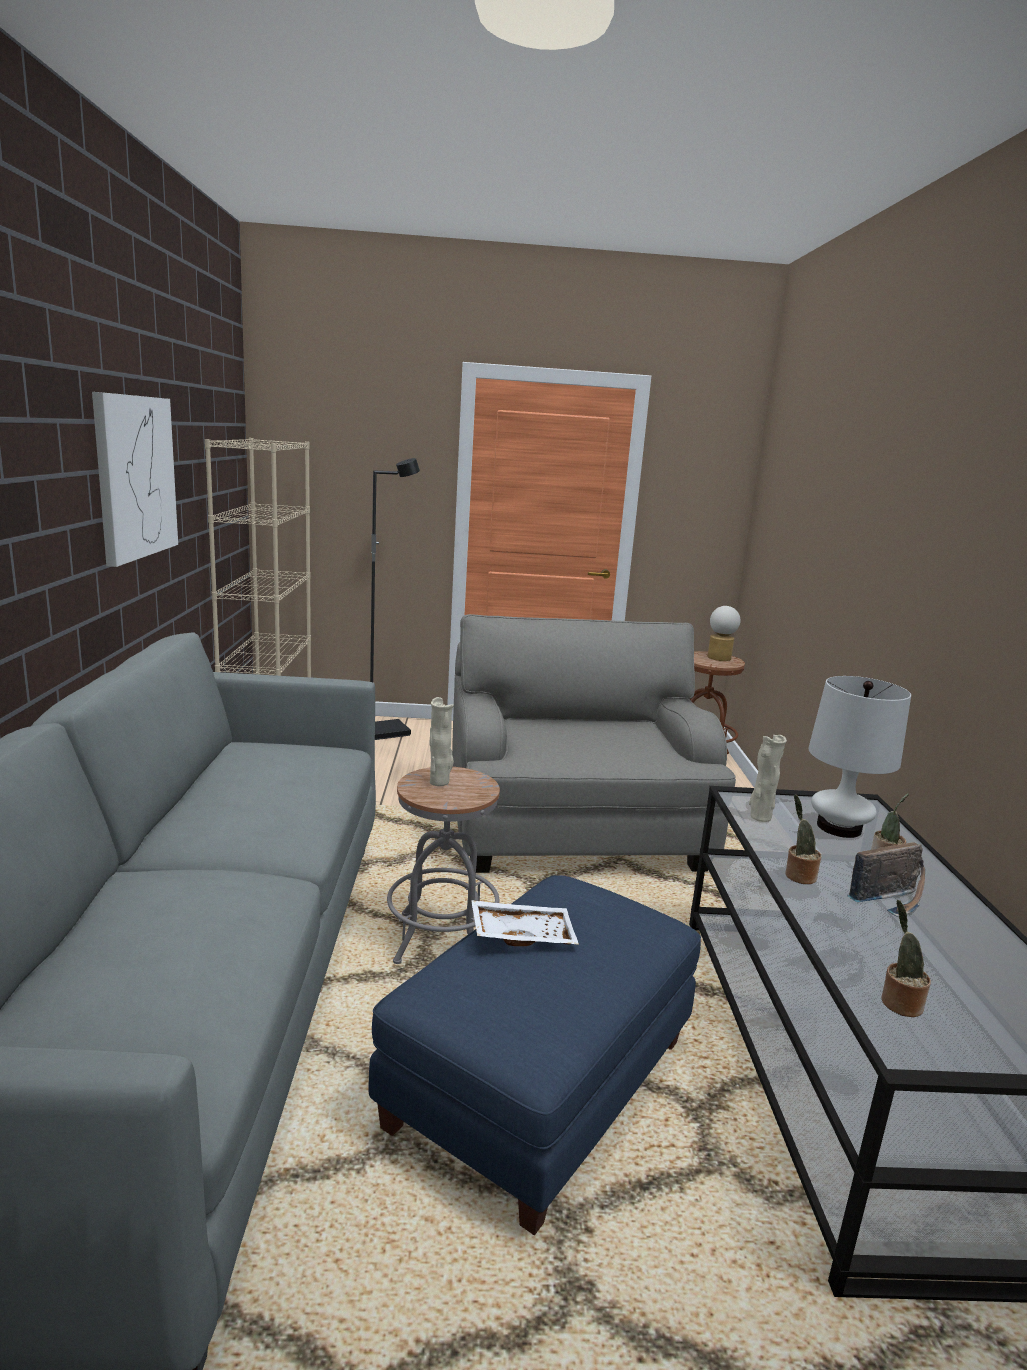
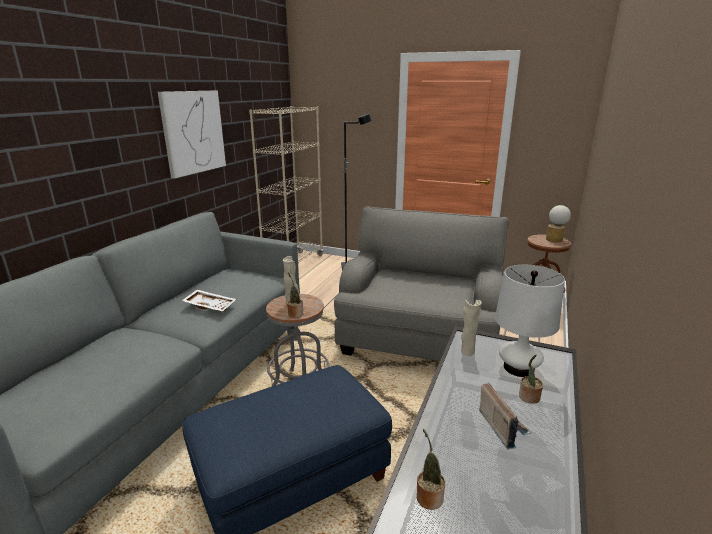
camera: 25 degrees right, 5 degrees up
white tray [471,900,579,946] -> white tray moved to [182,289,236,312]
potted plant [785,795,822,884] -> potted plant moved to [287,273,303,318]
radio [847,843,925,917] -> radio turned 105 degrees counterclockwise [479,383,532,450]

